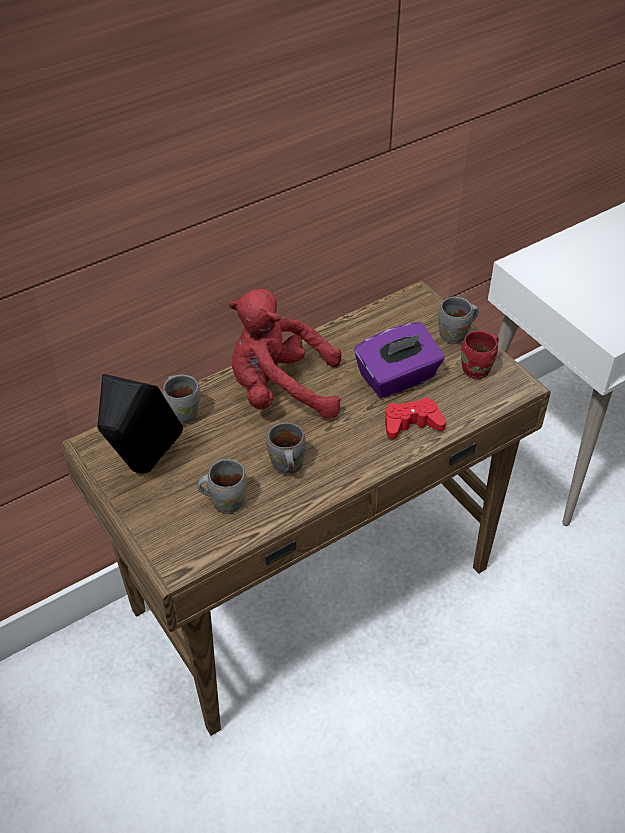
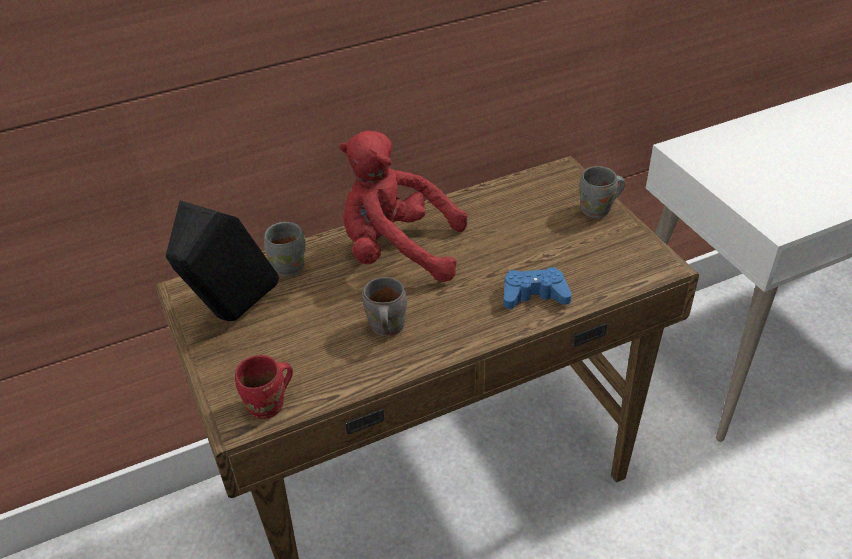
camera: 10 degrees right, 5 degrees down
grey mug [197,459,247,514] -> none
purple tissue box [354,322,444,398] -> none
red game controller [385,397,446,439] -> blue game controller [503,267,572,309]
red mug [461,330,499,379] -> red mug moved to [235,355,293,419]

